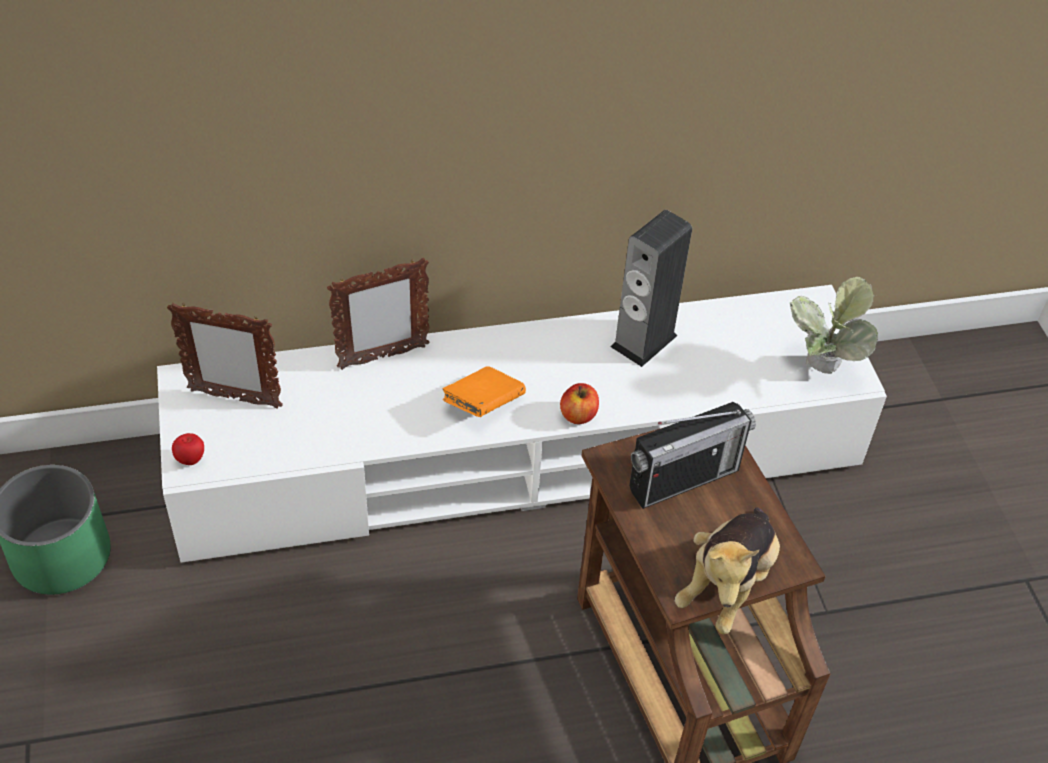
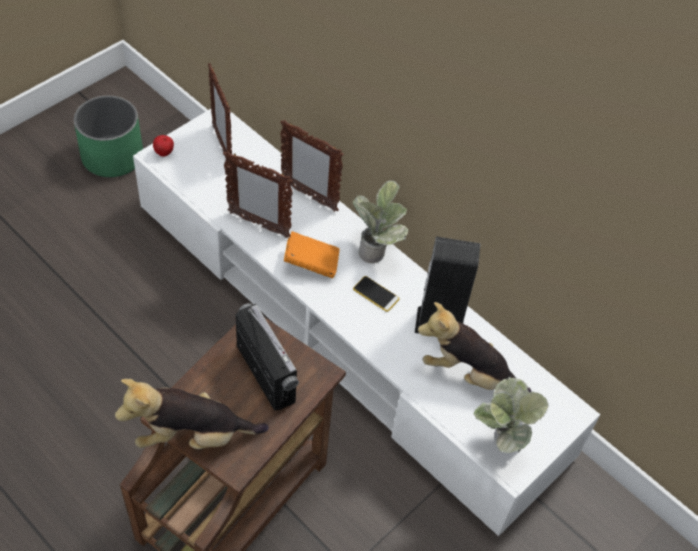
camera: 55 degrees right, 5 degrees up
apple [560,383,599,424] -> none
radio [629,402,756,509] -> radio turned 150 degrees counterclockwise [235,303,299,410]
none -> picture frame [223,151,293,238]
none -> potted plant [353,181,408,263]
none -> phone [353,276,399,312]
none -> plush toy [418,302,532,392]

